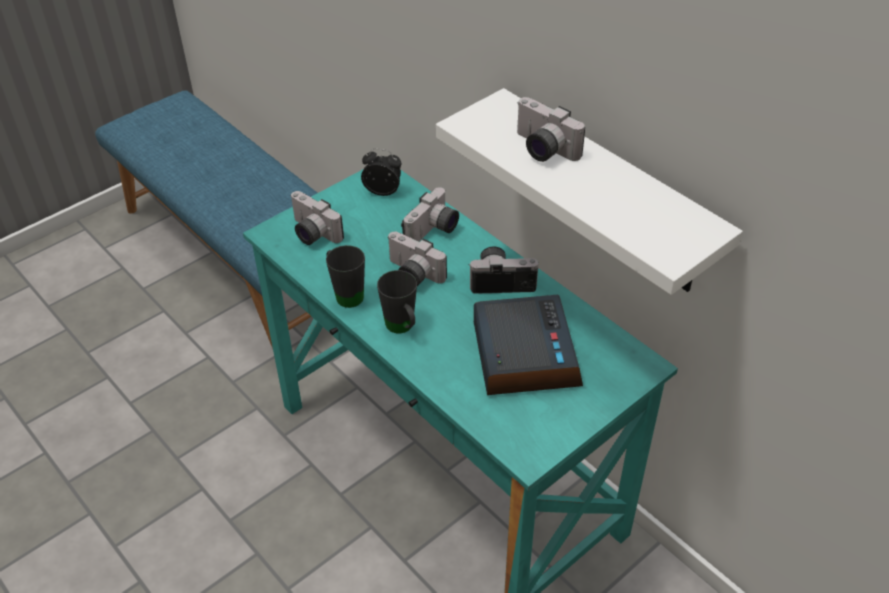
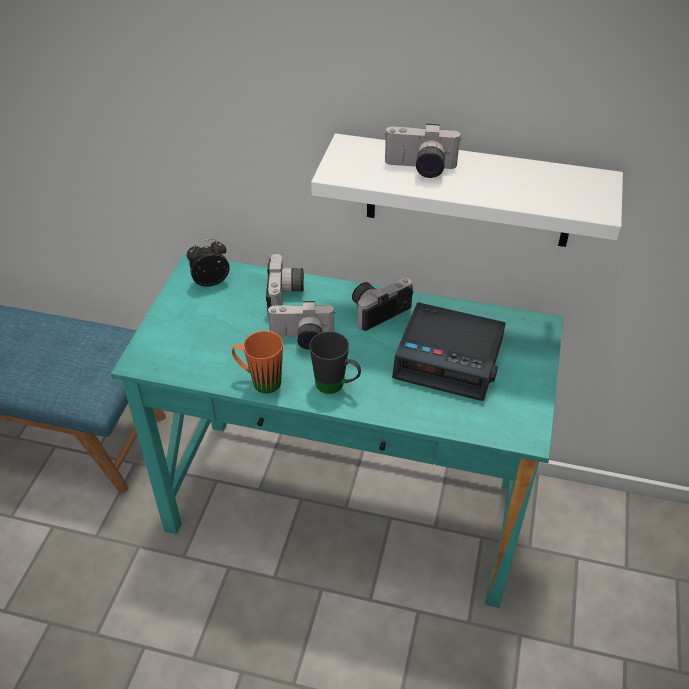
camera: 35 degrees left, 0 degrees up
camera [290,191,344,245] -> none
black mug [326,245,365,308] -> orange mug [232,331,283,393]
alarm clock [474,295,583,395] -> alarm clock turned 150 degrees clockwise [392,302,506,401]

